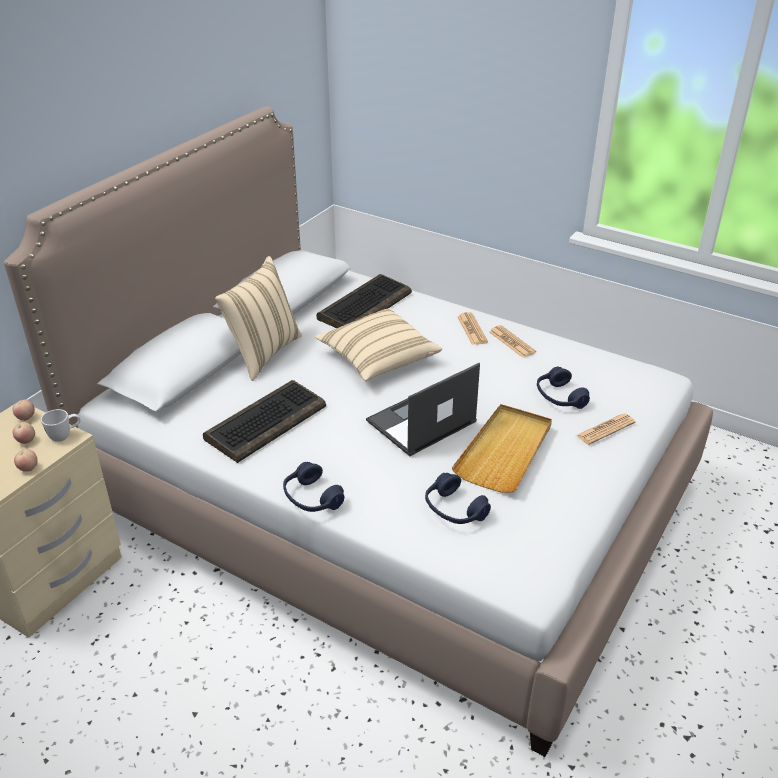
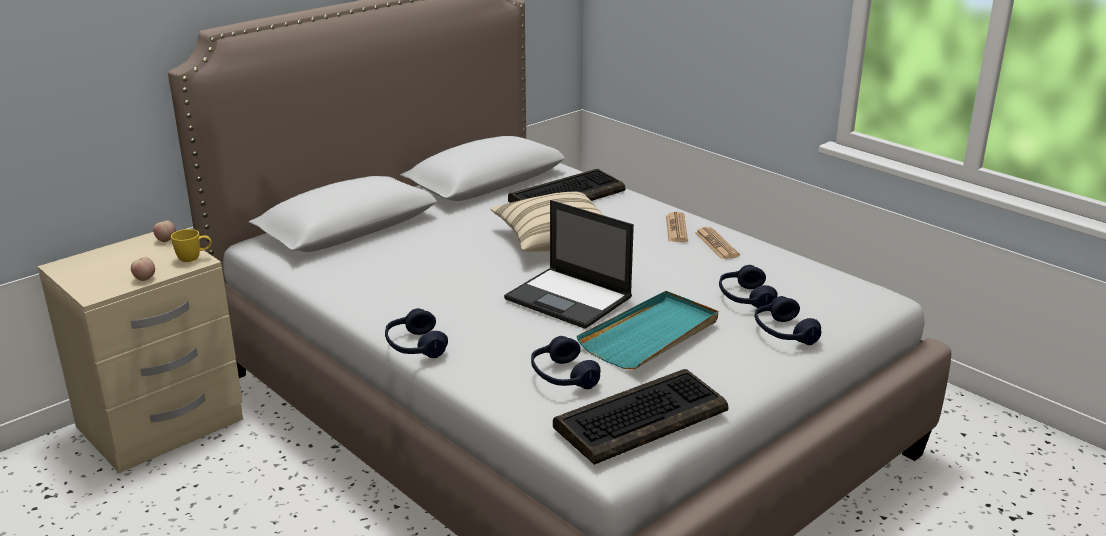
camera: 15 degrees right, 10 degrees down
apple [13,422,35,444] -> none
white mug [41,409,80,442] -> yellow mug [171,229,212,262]
keyboard [203,380,326,463] -> keyboard moved to [553,369,729,465]
beige pillow [215,256,302,381] -> none
laptop [366,363,480,456] -> laptop turned 120 degrees counterclockwise [504,200,634,329]
beige tray [452,404,552,493] -> turquoise tray [577,291,718,369]
newspaper [576,414,636,445] -> blue headphones [755,296,821,345]

